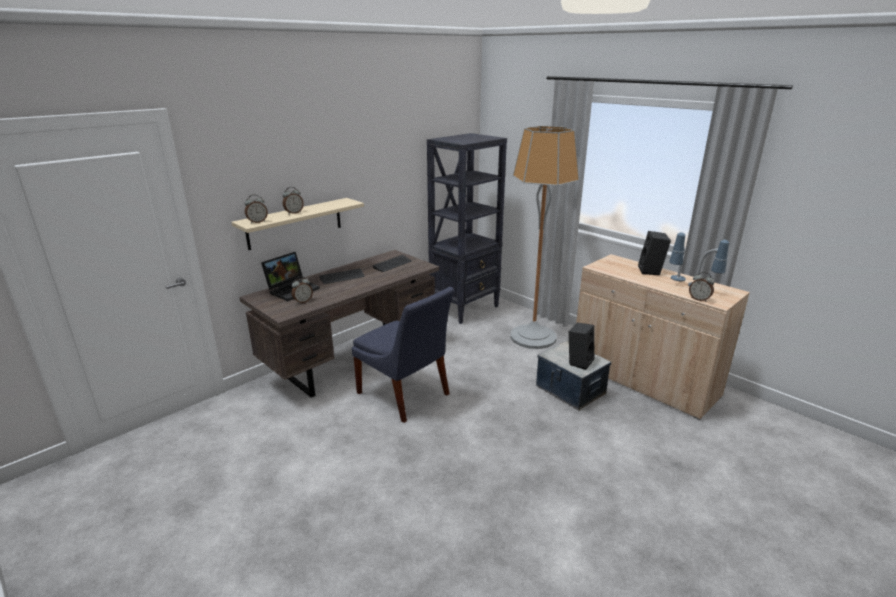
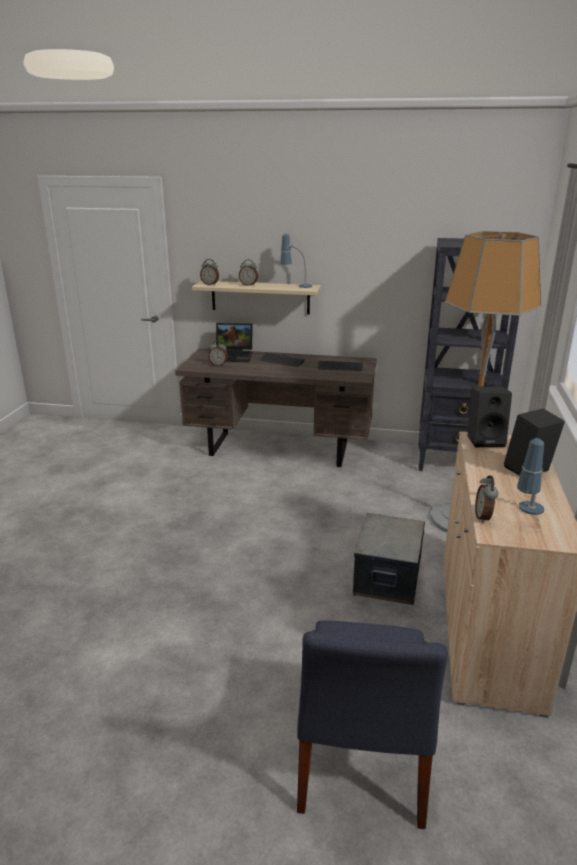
camera: 55 degrees right, 0 degrees up
blue chair [352,287,455,423] -> blue chair moved to [297,621,448,829]
black speaker [569,322,594,370] -> black speaker moved to [467,386,512,447]
table lamp [669,232,686,281] -> table lamp moved to [280,234,312,288]

